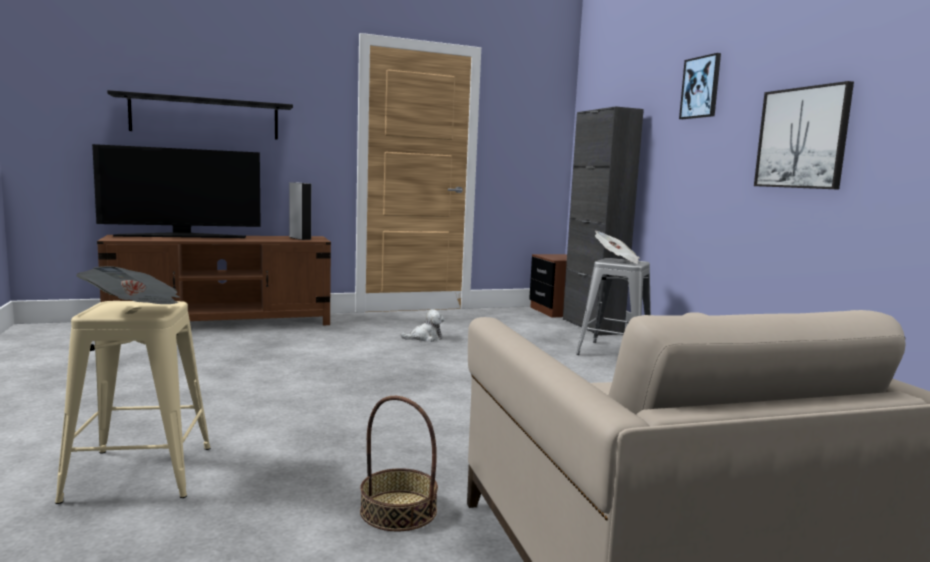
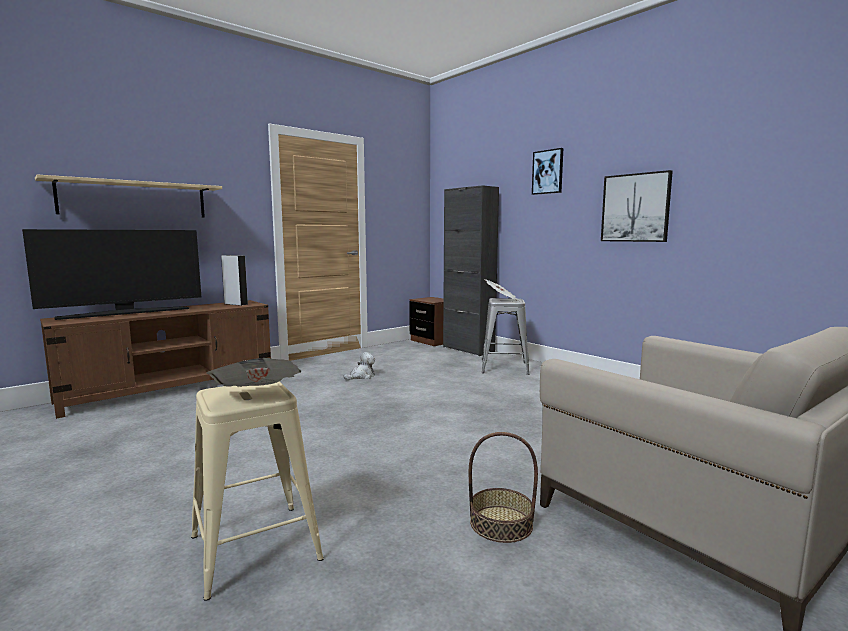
camera: 20 degrees left, 0 degrees up
black shelf [107,90,293,140] -> beige shelf [35,174,222,218]

